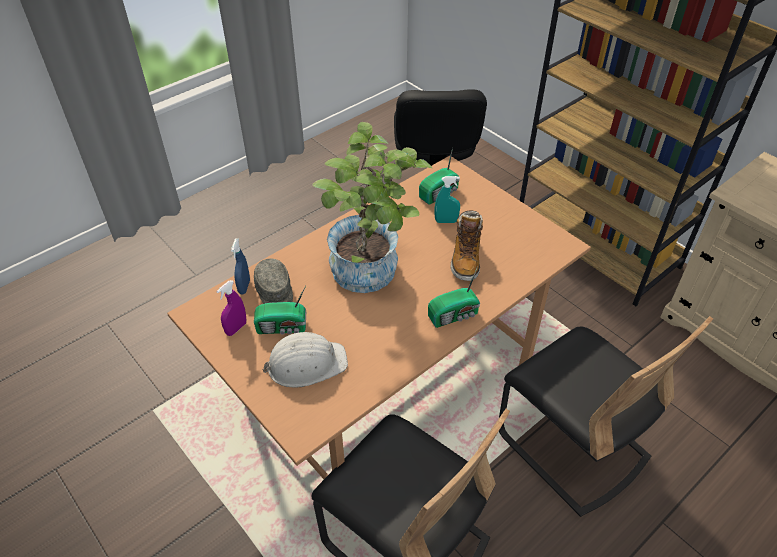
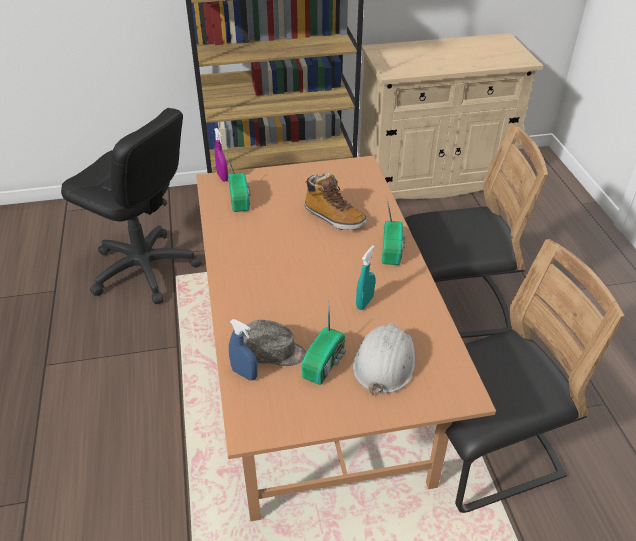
camera: 60 degrees left, 5 degrees down
purple spray bottle [216,280,246,336] -> purple spray bottle moved to [214,128,228,182]
potted plant [312,122,432,293] -> none
turquoise spray bottle [435,176,460,223] -> turquoise spray bottle moved to [356,245,375,310]

